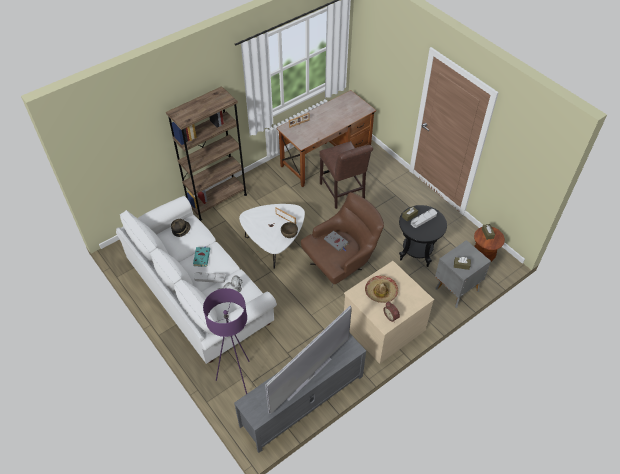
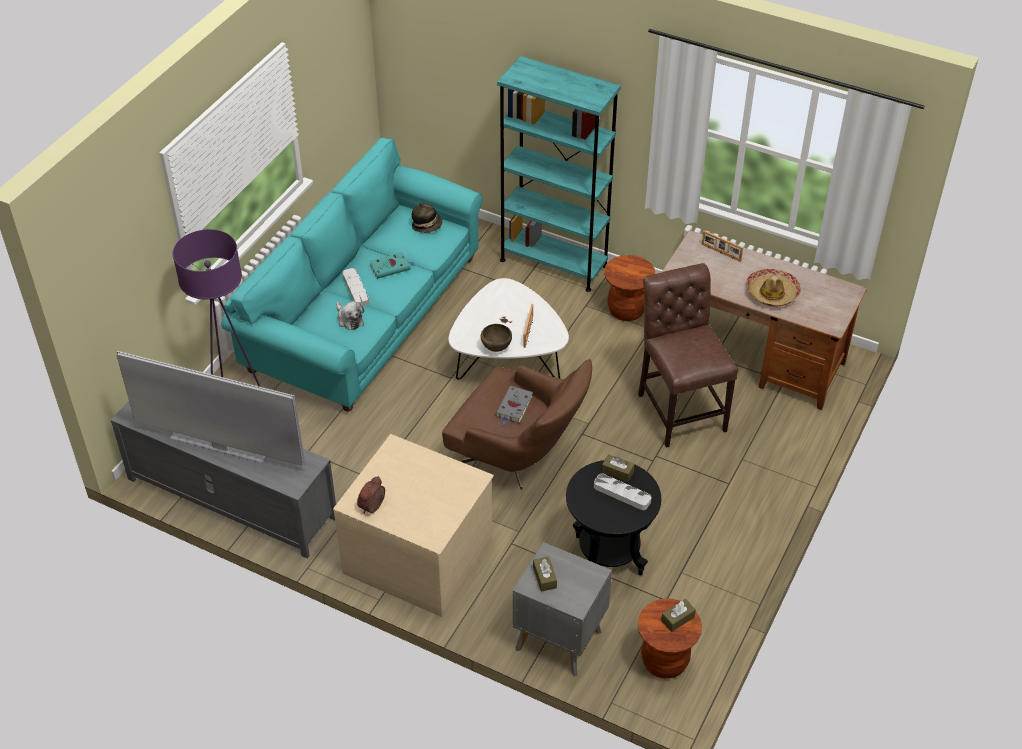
camera: 65 degrees right, 5 degrees down
white sofa [116,196,277,364] -> turquoise sofa [221,137,483,412]
brown bookcase [166,86,247,221] -> turquoise bookcase [497,56,621,292]
brown chair [320,141,373,209] -> brown chair turned 120 degrees clockwise [638,263,738,448]
hat [365,275,398,303] -> hat moved to [747,269,801,307]
none -> brown stool [604,255,655,321]

